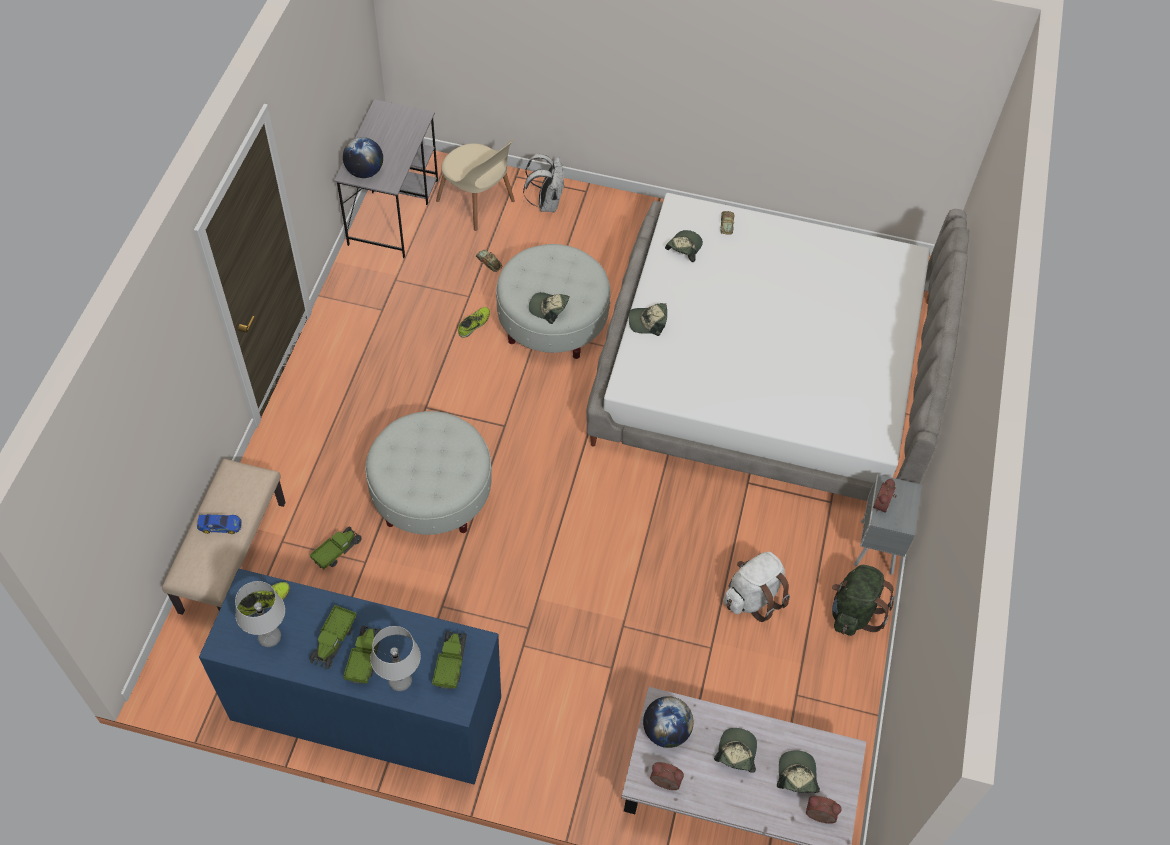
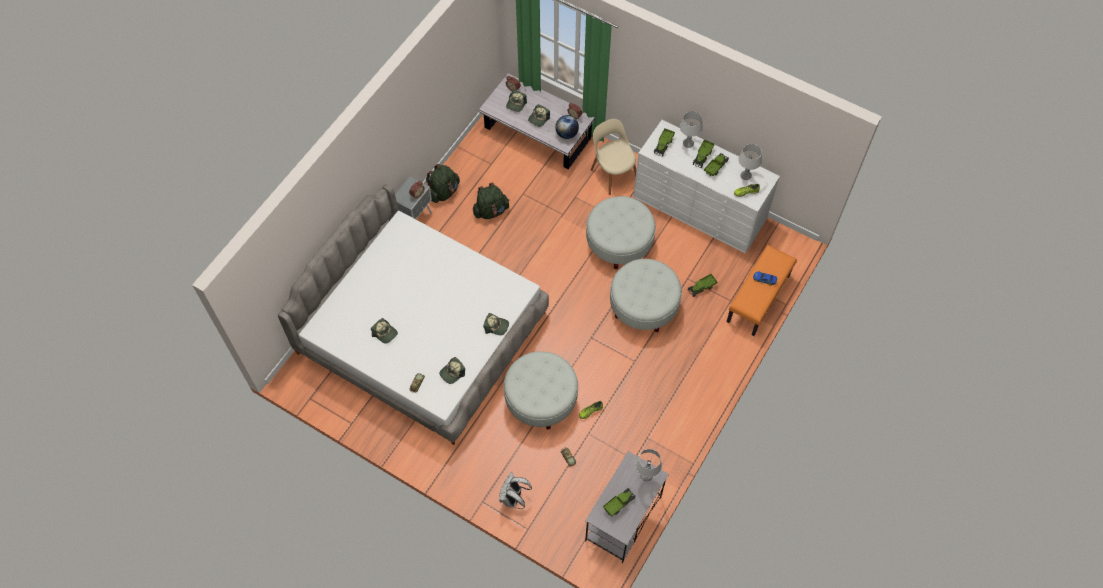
camera: 160 degrees left, 5 degrees up
beige bench [162,459,286,615] -> orange bench [727,245,797,336]
blue dresser [199,569,501,784] -> white dresser [633,120,780,253]
globe [343,137,383,178] -> grey table lamp [635,449,662,481]
beige chair [436,139,515,231] -> beige chair moved to [590,119,636,195]
cap [529,292,570,324] -> cap moved to [371,318,398,344]
white backpack [723,552,790,622] -> green backpack [473,182,510,219]
none -> white ottoman [586,196,656,269]
none -> toy truck [603,488,636,517]

